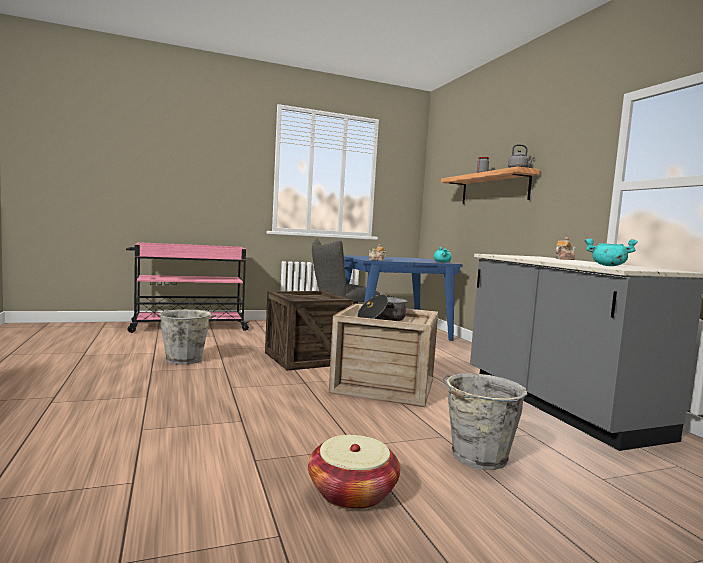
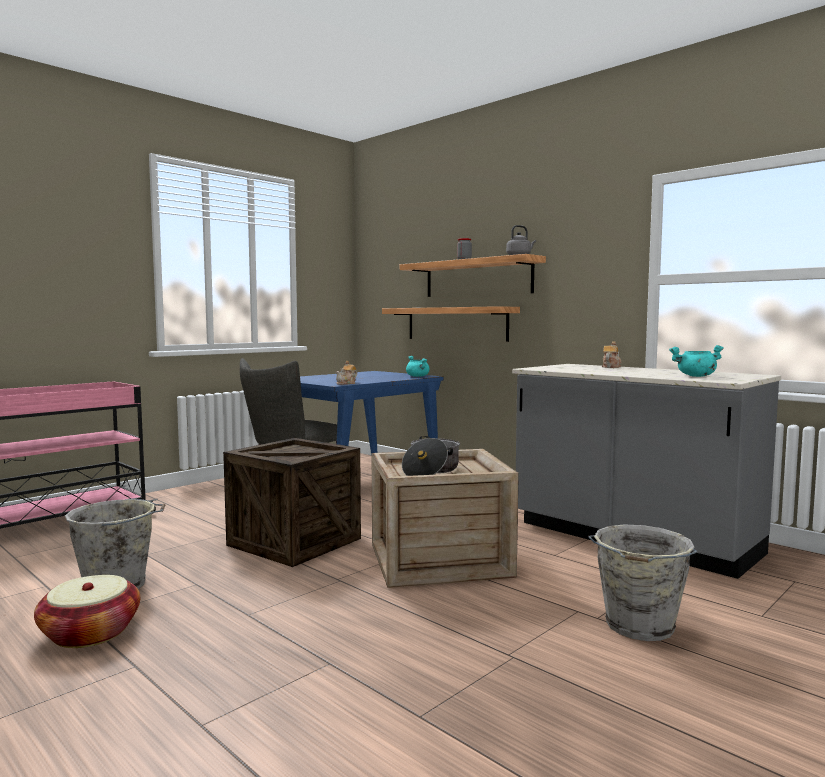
camera: 25 degrees left, 0 degrees up
basket [308,435,400,510] -> basket moved to [34,575,140,648]
none -> shelf [382,306,520,342]

